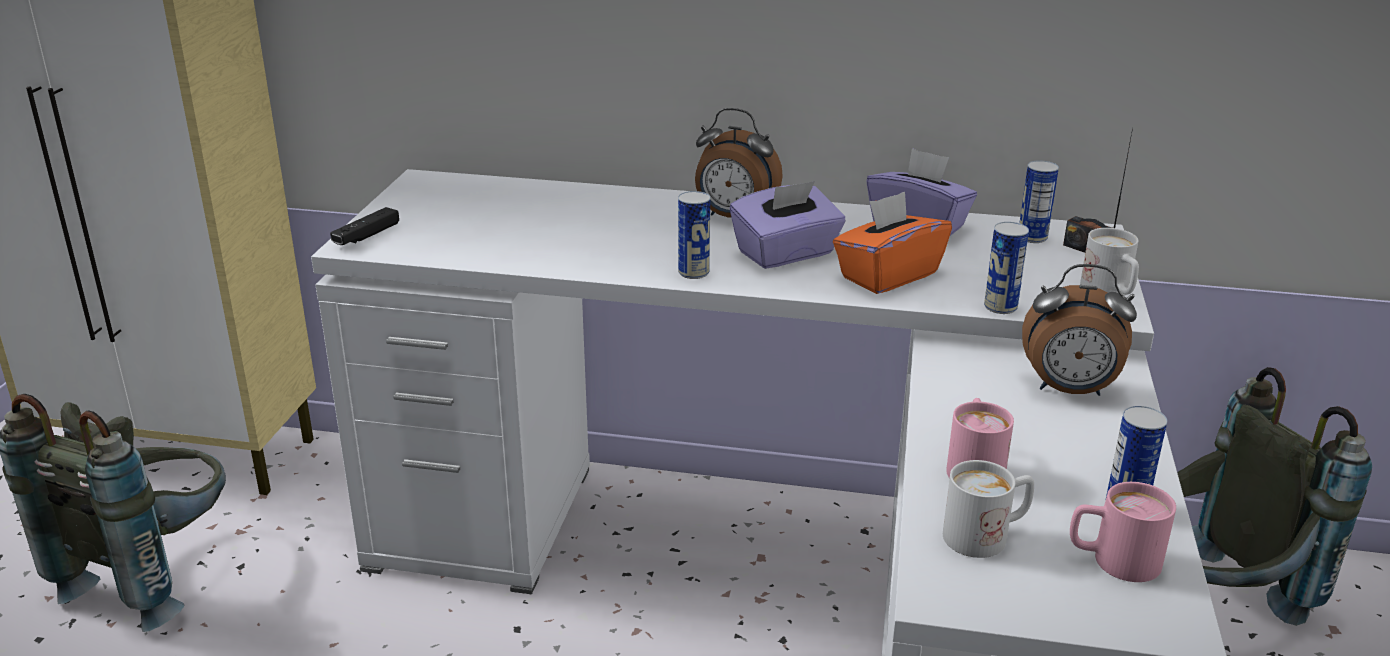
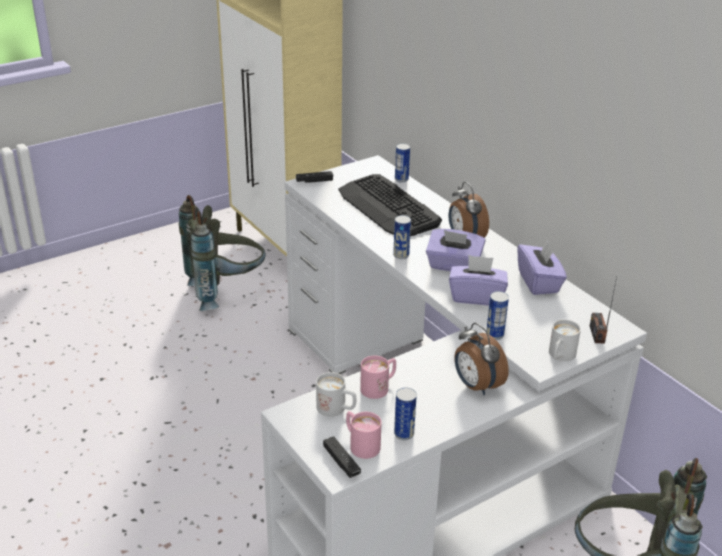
camera: 45 degrees right, 5 degrees up
orange tissue box [833,192,952,294] -> purple tissue box [449,255,508,306]
can [1019,160,1059,243] -> can moved to [395,143,410,182]
none -> black game controller [323,436,361,478]
none -> keyboard [339,174,442,236]

